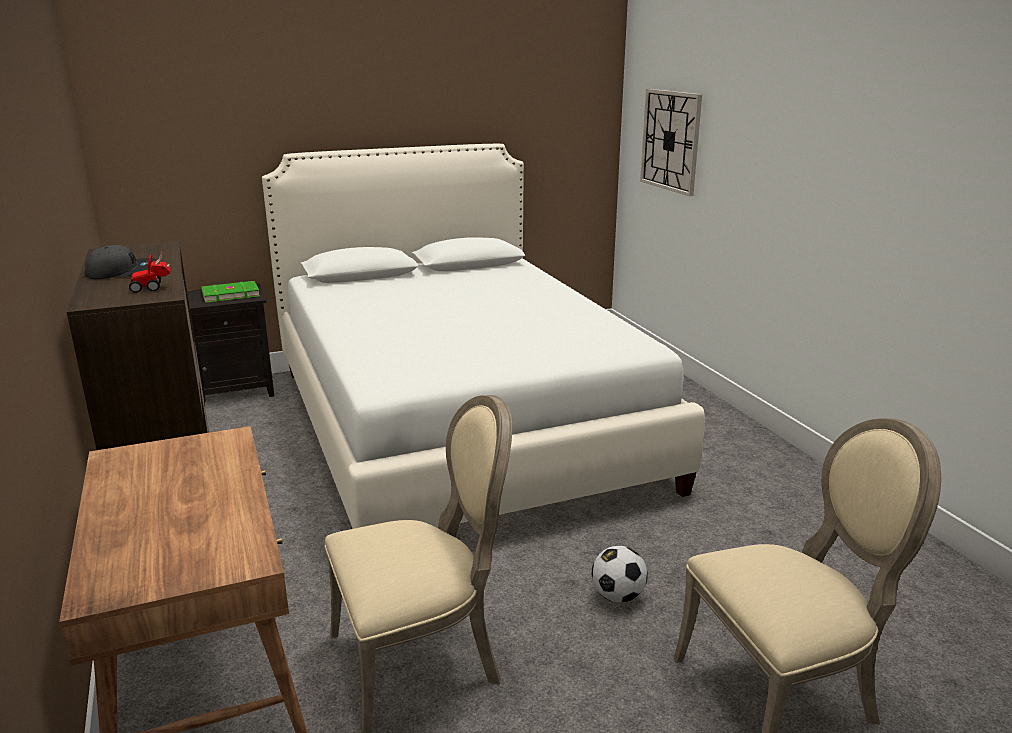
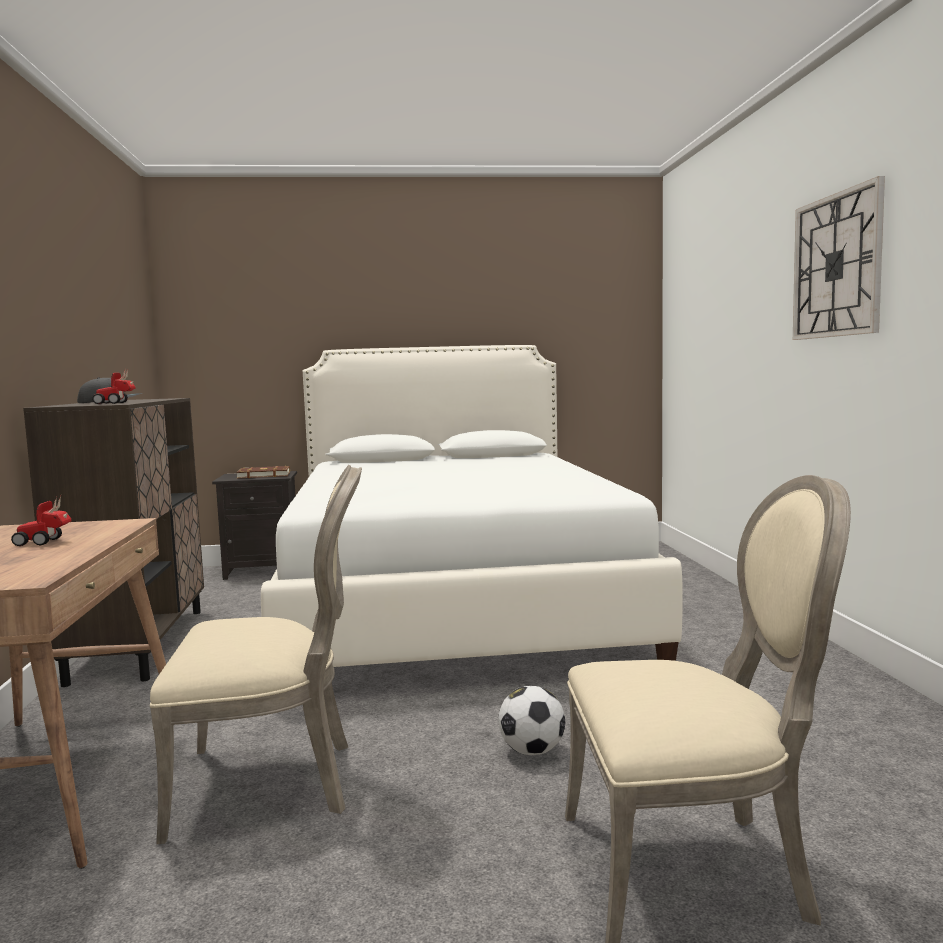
camera: 15 degrees right, 15 degrees down
green book [201,281,260,303] -> brown book [236,466,290,479]
wall clock [640,89,702,196] -> wall clock moved to [793,176,885,340]
none -> toy car [11,496,72,546]

